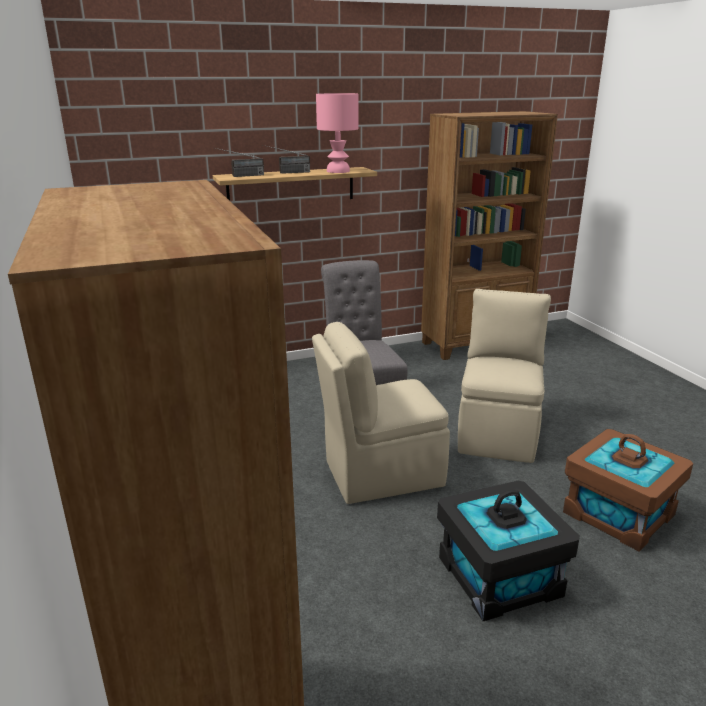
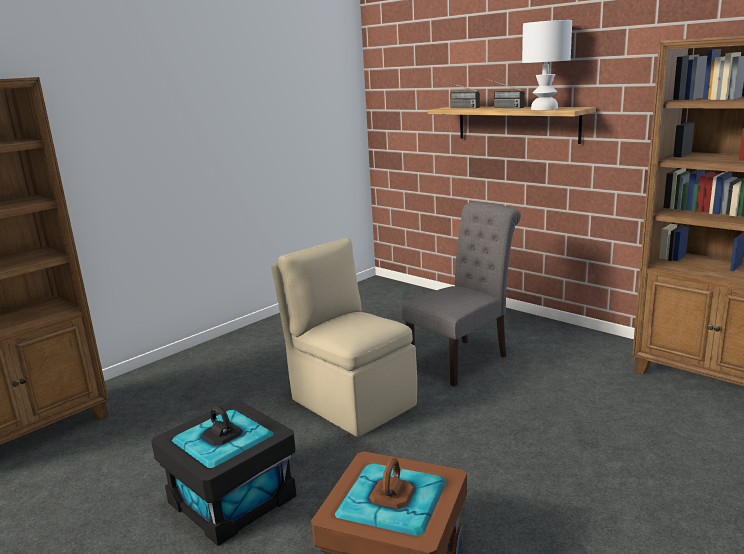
camera: 65 degrees right, 5 degrees down
pink table lamp [316,93,358,173] -> white table lamp [522,20,572,110]
beige chair [458,289,551,463] -> none

